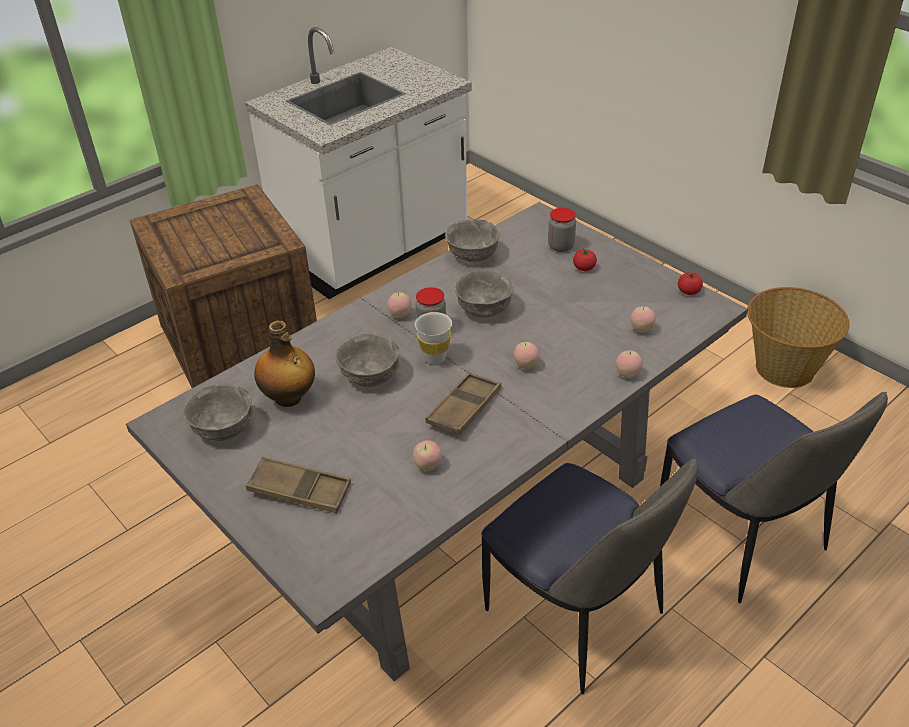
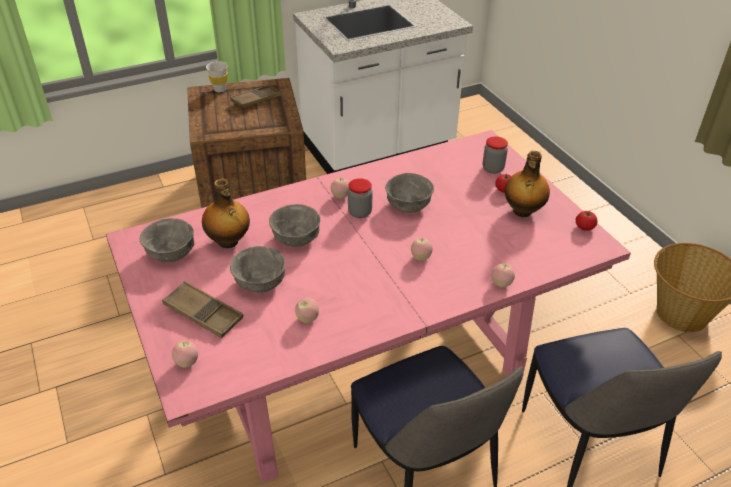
camera: 15 degrees right, 0 degrees up
grey dining table [126,202,748,681] -> pink dining table [106,130,631,483]
white cup [415,312,452,364] -> white cup moved to [206,61,228,92]
brown tray [425,372,502,435] -> brown tray moved to [230,85,282,108]
grey bowl [445,219,500,262] -> grey bowl moved to [230,246,285,293]
apple [631,306,656,333] -> apple moved to [172,341,198,368]
none -> bottle [505,151,550,217]

